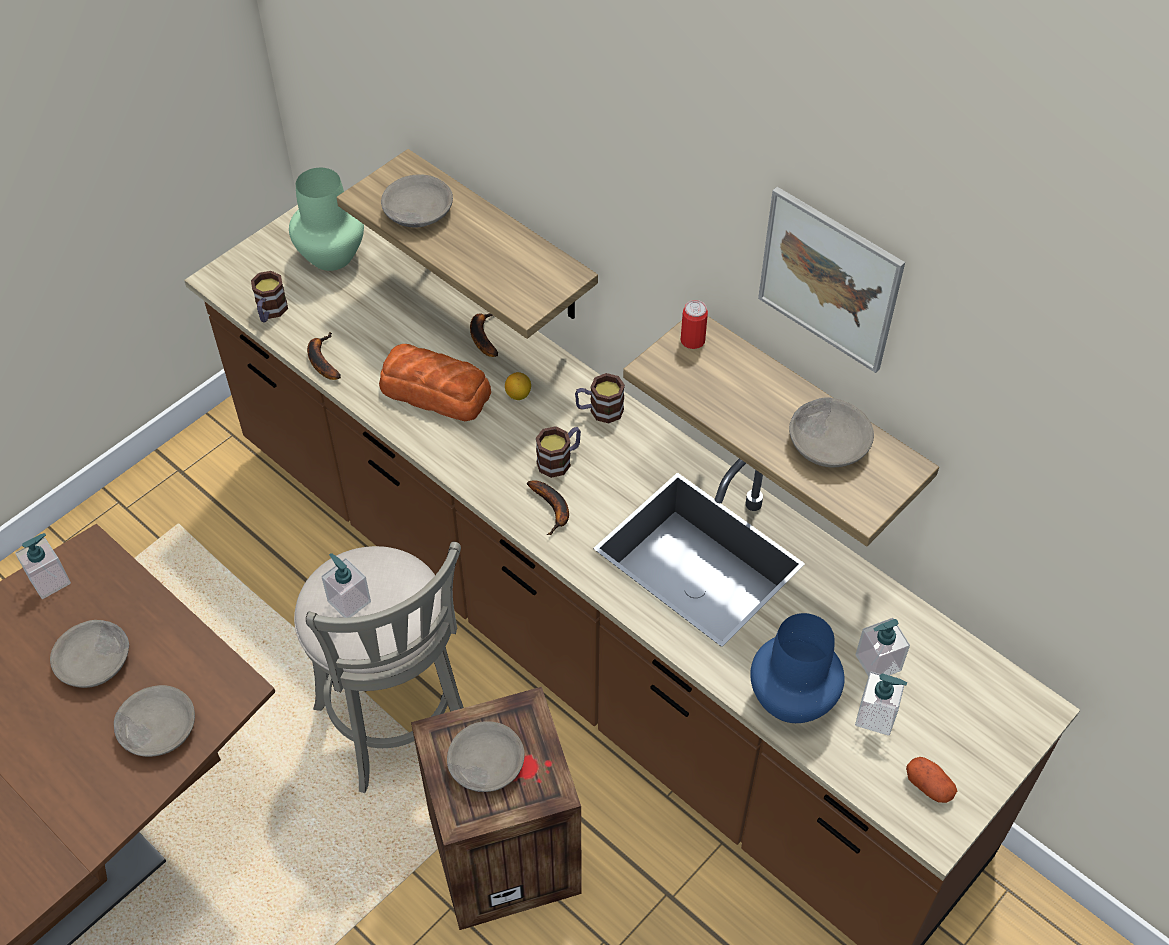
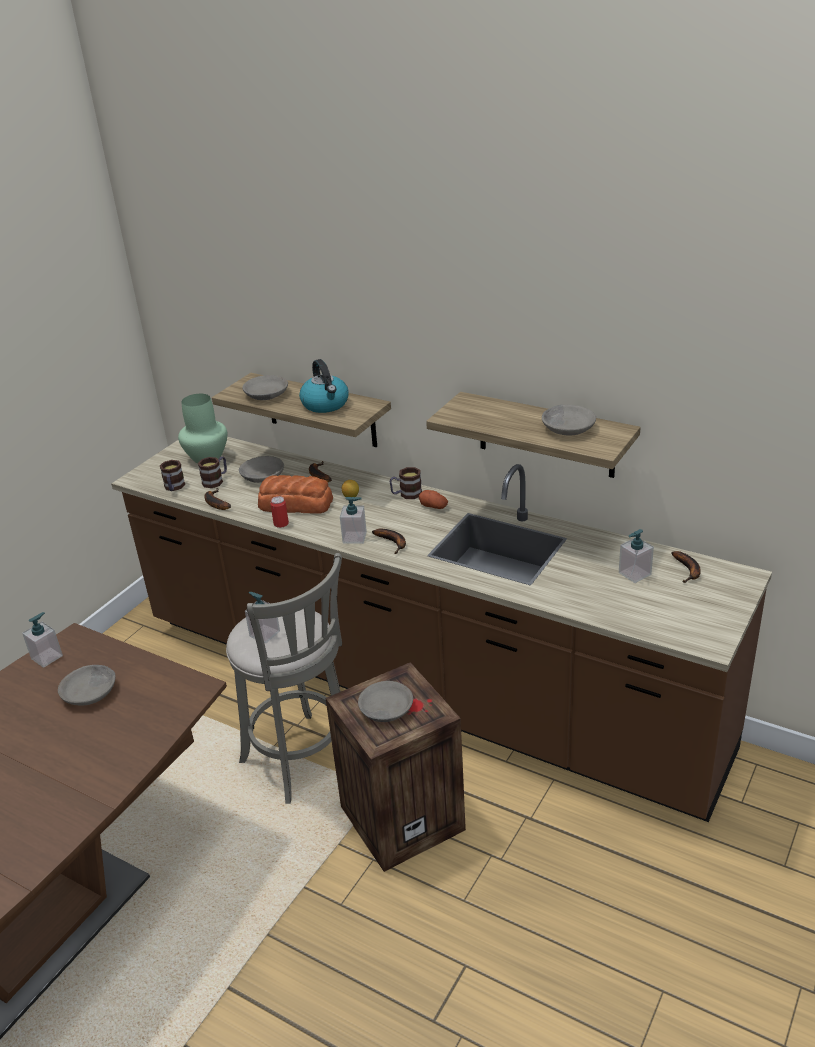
camera: 10 degrees left, 20 degrees down
grey bowl [114,685,195,757] -> grey bowl moved to [239,456,284,483]
mug [536,426,581,478] -> mug moved to [198,457,227,488]
can [681,300,708,349] -> can moved to [271,496,289,528]
blue vase [750,613,844,723] -> none
picture [758,187,905,373] -> none
soap dispenser [855,671,907,736] -> soap dispenser moved to [340,497,367,544]
potato [906,757,957,803] -> potato moved to [419,490,448,509]
none -> kettle [299,359,349,413]
none -> banana [671,551,701,583]

